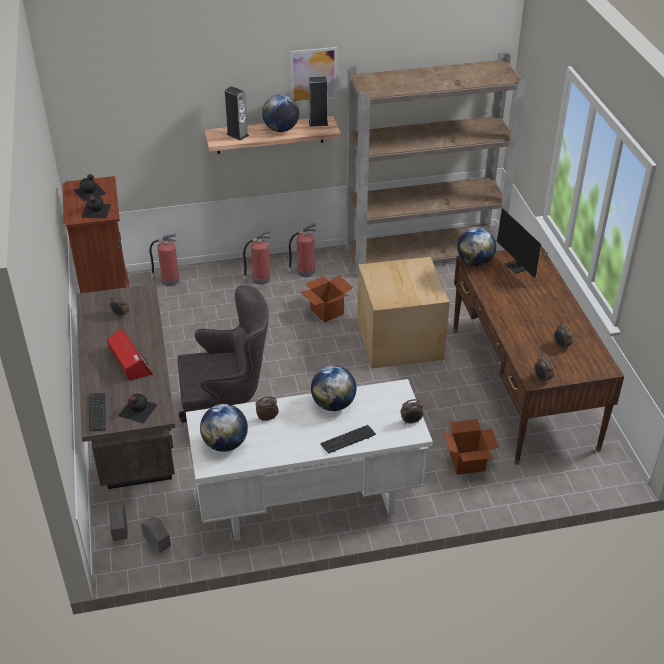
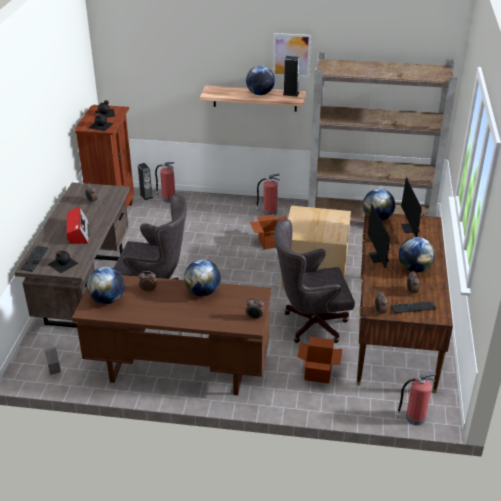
camera: 20 degrees right, 5 degrees down
grey planter [109,504,128,541] -> none
white desk [186,379,433,541] -> brown desk [72,275,272,395]
speaker [225,86,249,141] -> speaker moved to [138,163,153,200]
fire extinguisher [243,230,270,285] -> fire extinguisher moved to [396,372,437,425]
keyboard [320,425,376,454] -> keyboard moved to [390,301,437,314]
none -> grey office chair [274,219,355,343]
none -> monitor [367,204,395,268]
none -> globe [399,237,435,272]

